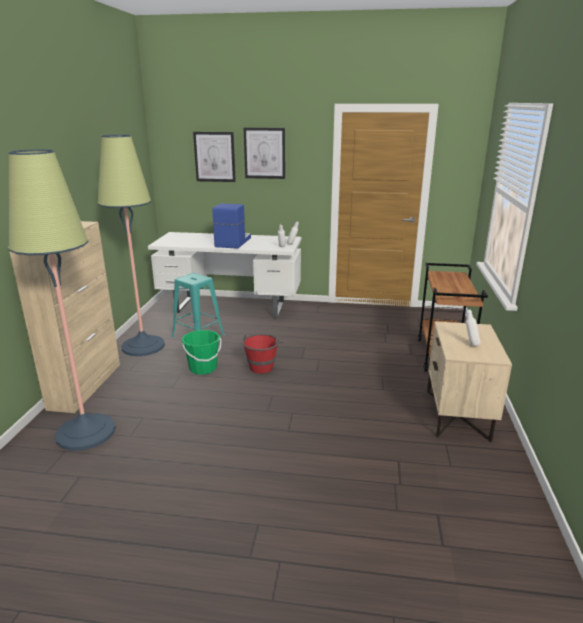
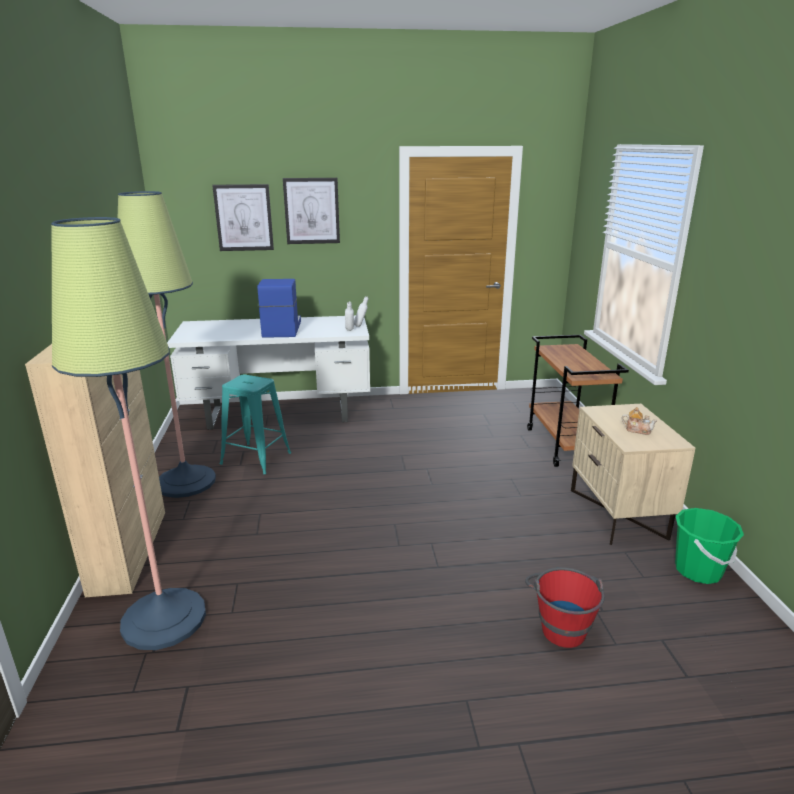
camera: 15 degrees left, 0 degrees up
green bucket [182,330,221,375] -> green bucket moved to [675,508,744,584]
red bucket [242,334,283,374] -> red bucket moved to [525,567,605,648]
white bottle [466,309,480,346] -> teapot [622,407,658,435]

